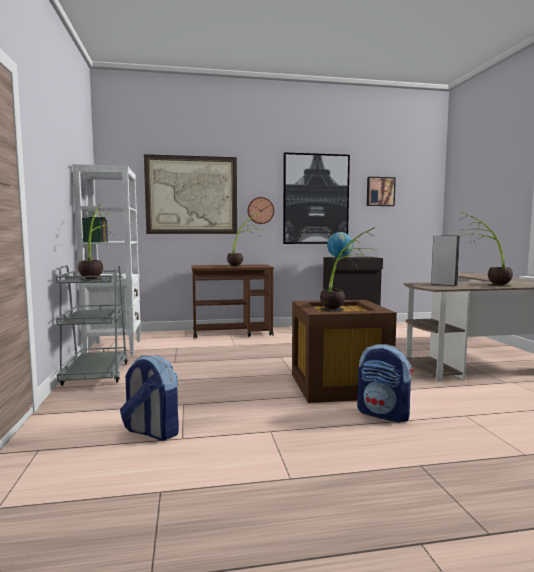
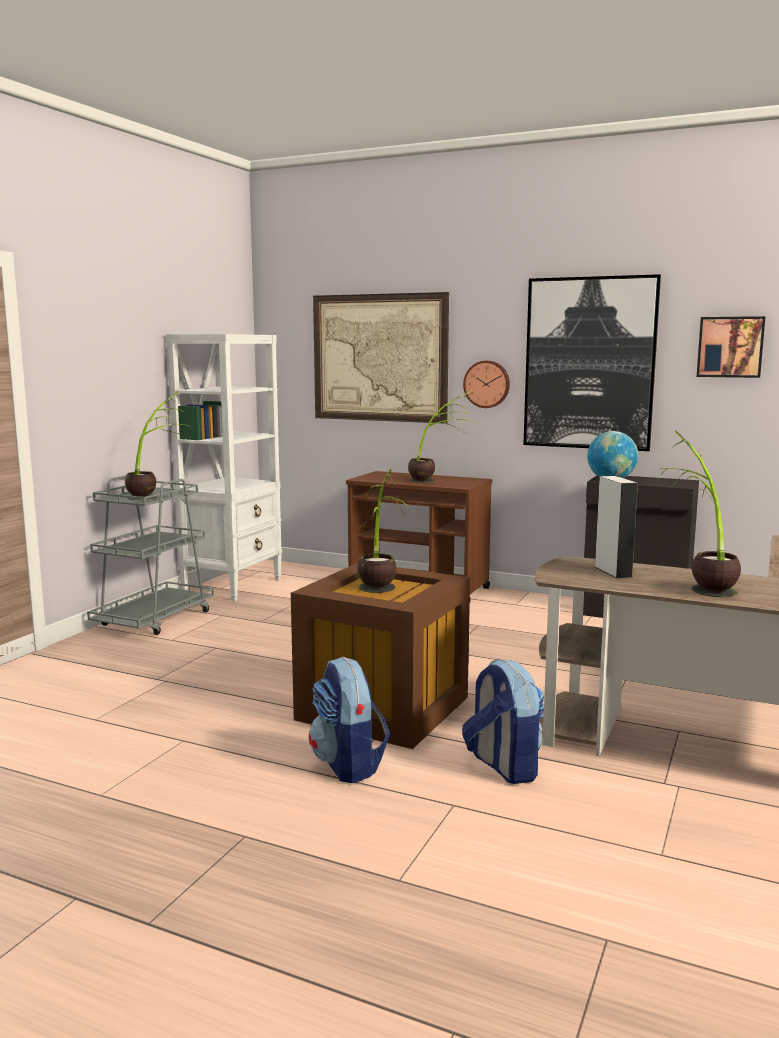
camera: 35 degrees right, 5 degrees up
backpack [120,355,179,441] -> backpack moved to [462,659,545,784]

